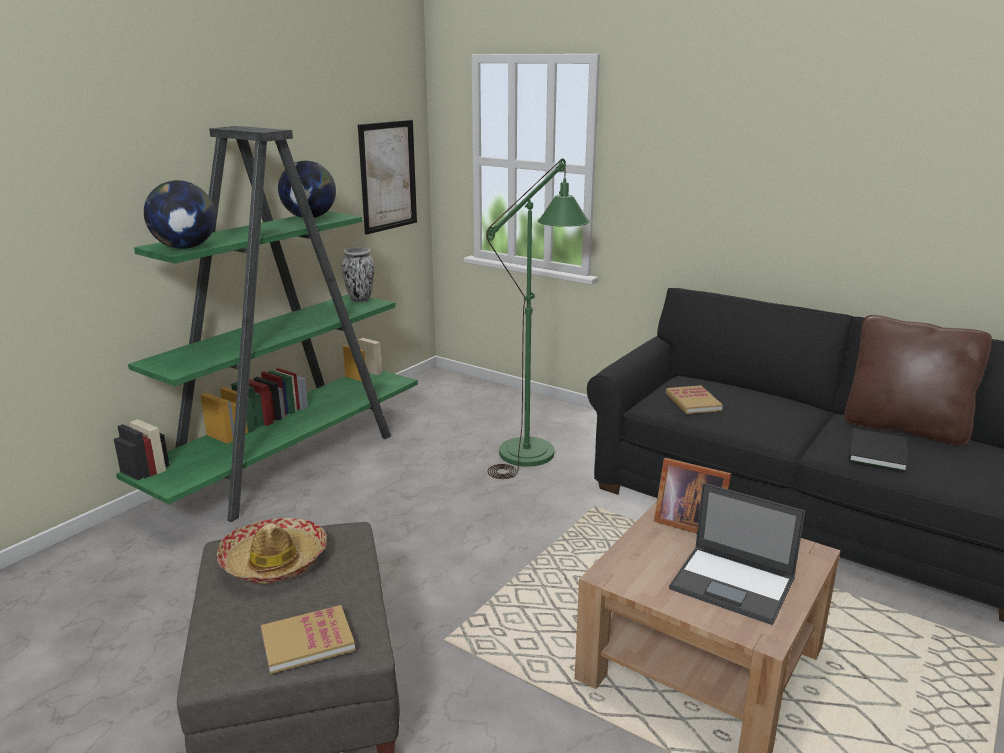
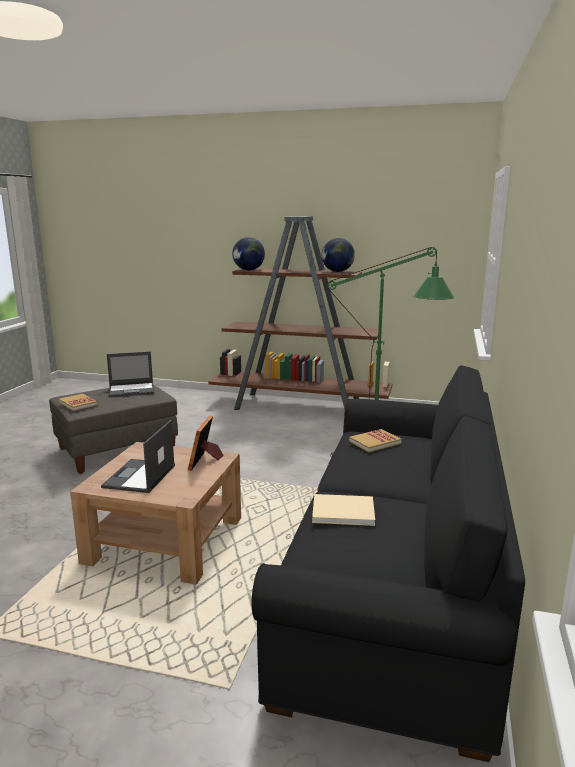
camera: 70 degrees right, 5 degrees down
green bookcase [114,126,418,522] -> brown bookcase [208,216,393,410]
hat [217,518,327,584] -> laptop [107,352,154,397]
vase [342,247,374,302] -> none
picture [358,120,417,235] -> none
brown pillow [844,315,992,446] -> none
black book [848,429,907,471] -> beige book [312,494,375,526]

